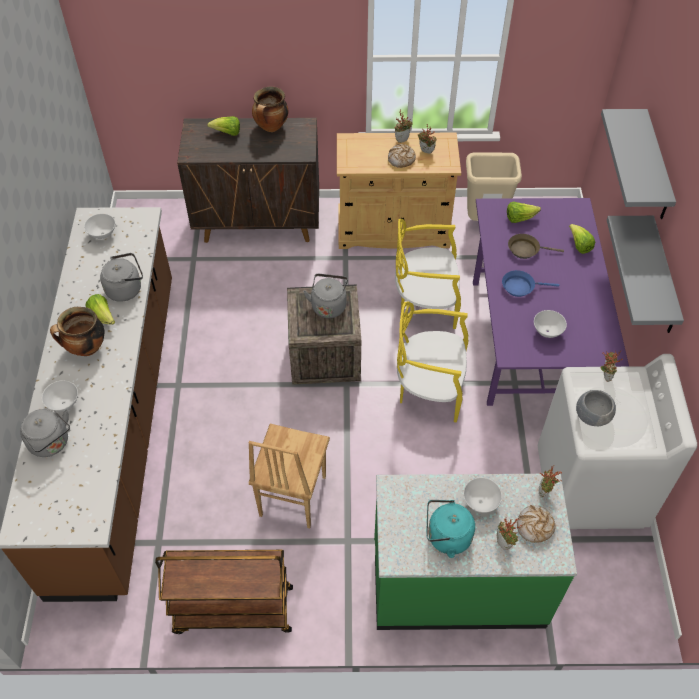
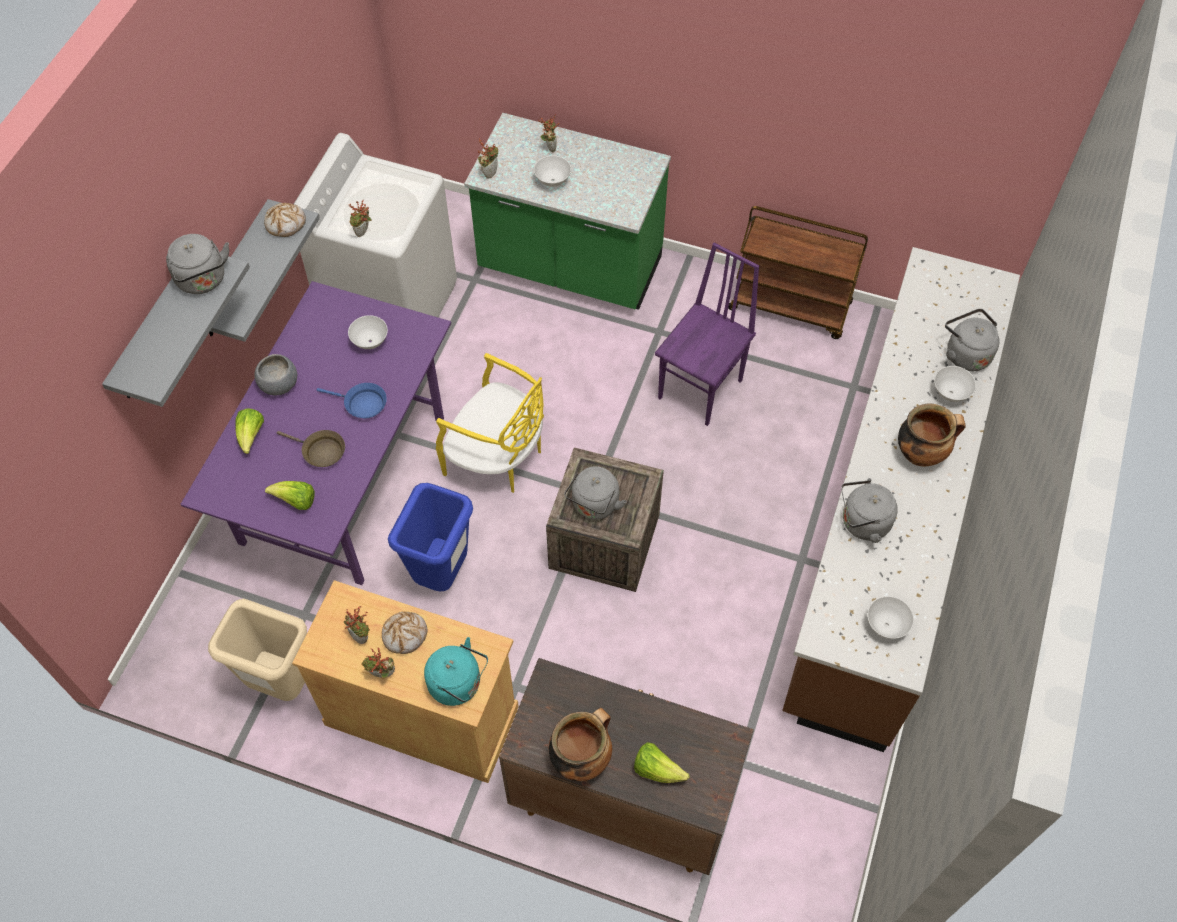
camera: 160 degrees left, 5 degrees up
lettuce [85,294,115,324] -> none
brown chair [248,424,330,528] -> purple chair [655,243,759,426]
yellow chair [395,219,461,329] -> blue trash can [388,483,473,592]
turquoise kettle [426,500,475,558] -> turquoise kettle moved to [424,637,488,706]
bread [517,505,555,543] -> bread moved to [264,203,306,237]
grey bowl [576,390,616,426] -> grey bowl moved to [254,354,297,396]
none -> grey kettle [166,234,229,294]

